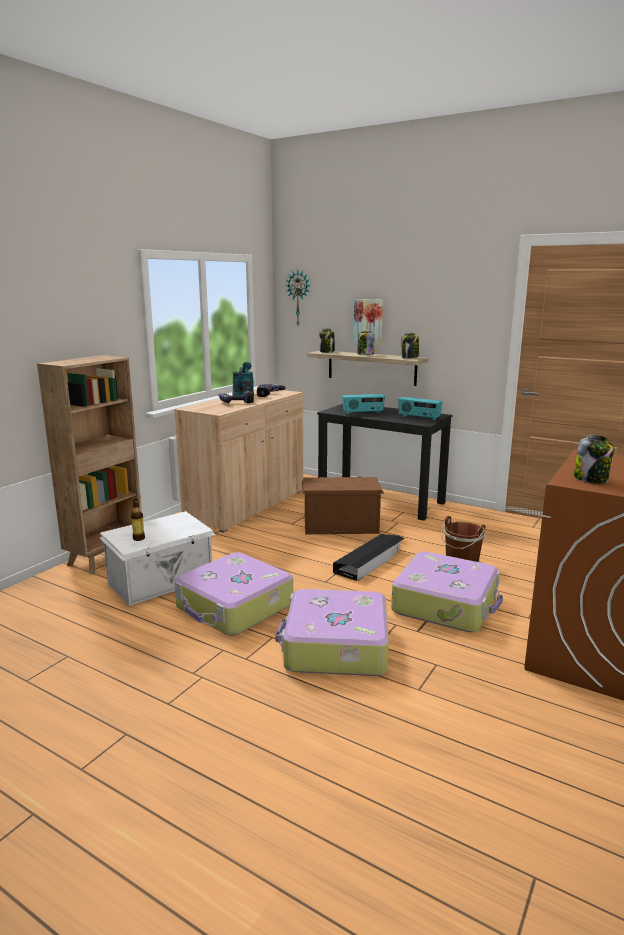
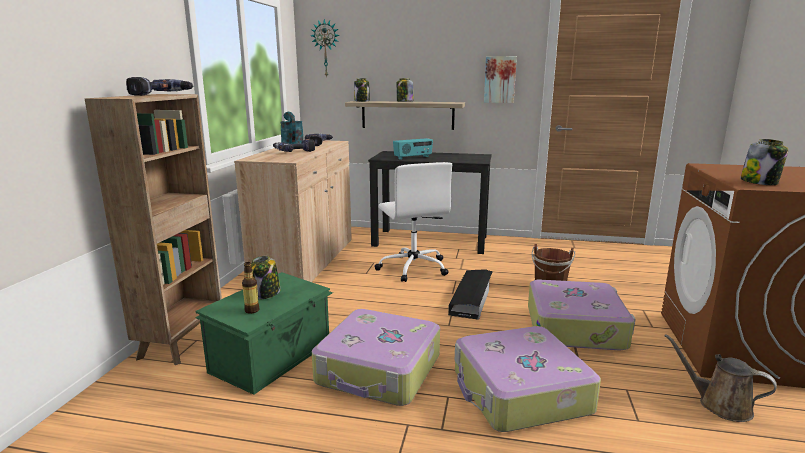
camera: 20 degrees left, 0 degrees up
white storage box [100,511,216,606] -> green storage box [195,272,333,395]
brown storage box [302,477,384,534] -> white office chair [375,162,452,282]
picture [353,299,383,346] -> picture moved to [484,56,517,103]
radio [398,397,443,421] -> none
jar [401,333,419,358] -> jar moved to [251,256,281,299]
none -> power drill [126,77,193,96]
none -> brown watering can [665,334,777,422]

